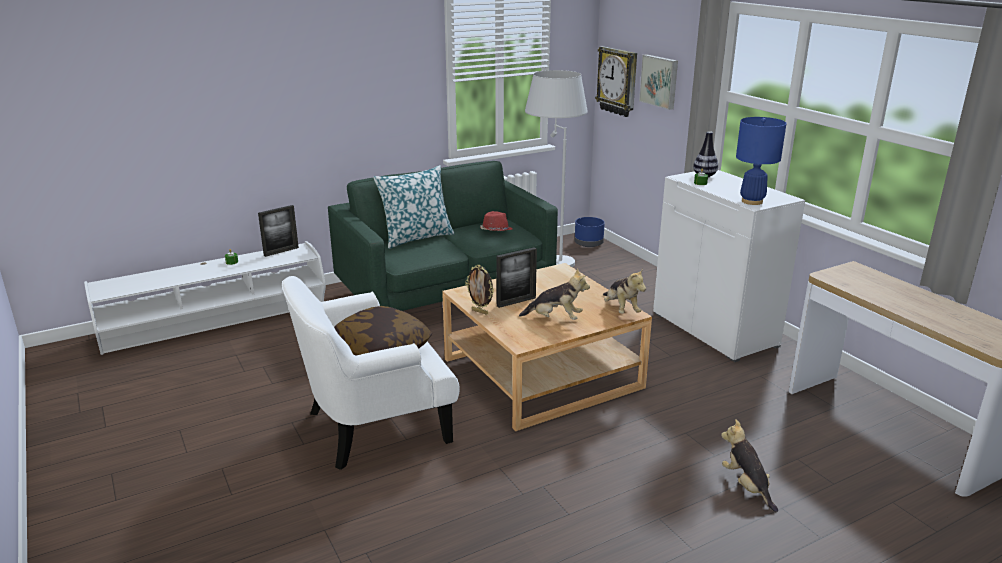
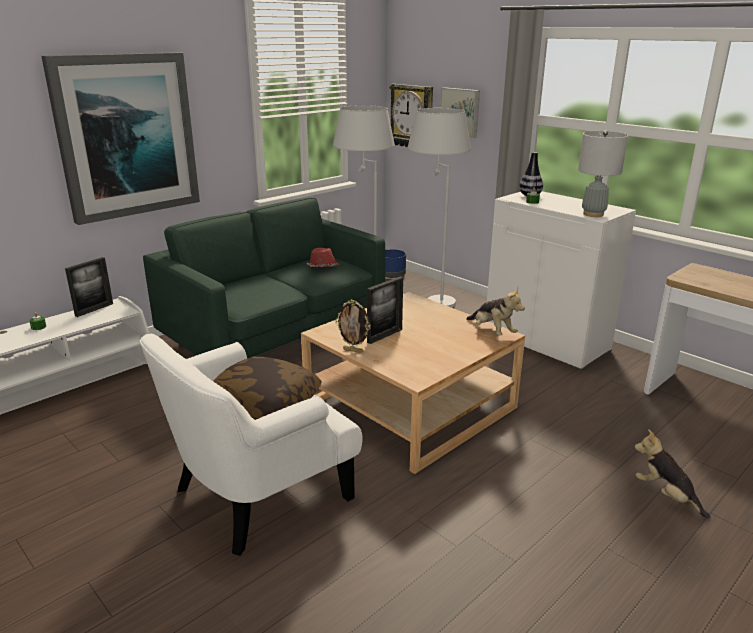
camera: 15 degrees left, 0 degrees up
pillow [373,165,454,249] -> none
plush toy [519,268,590,320] -> none
blue table lamp [736,117,786,205] -> grey table lamp [578,131,628,217]
none -> picture [41,52,200,225]
none -> white floor lamp [407,108,471,308]

